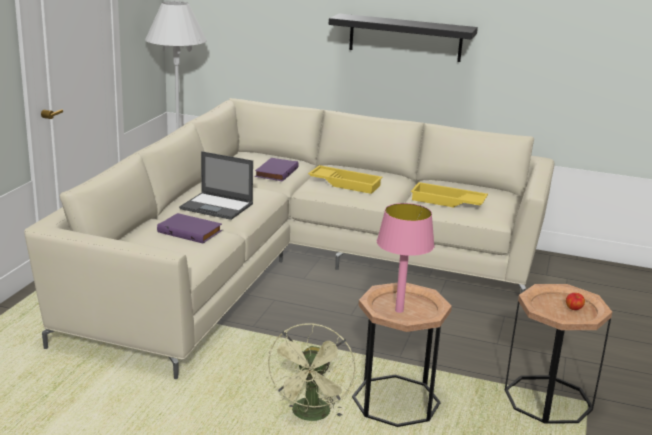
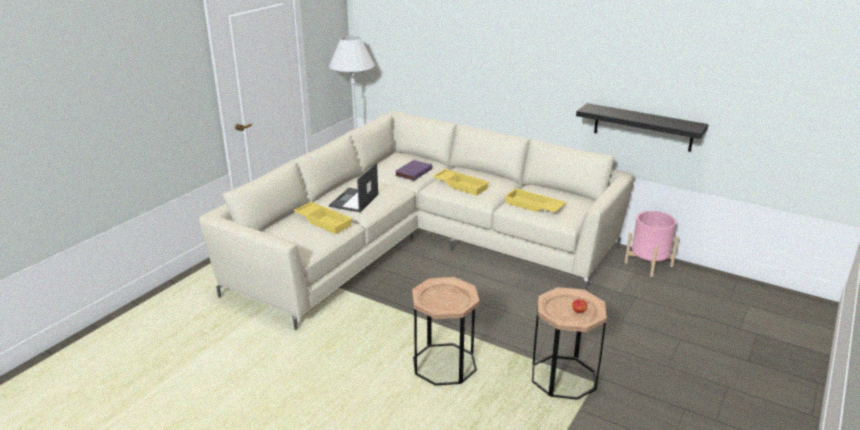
camera: 15 degrees right, 5 degrees up
purple book [157,213,222,243] -> yellow tray [293,202,353,234]
laptop [179,151,253,220] -> laptop turned 75 degrees clockwise [329,163,379,212]
green fan [267,324,356,421] -> none
black shelf [329,13,478,62] -> black shelf moved to [576,103,709,152]
pink table lamp [377,203,435,313] -> none
none -> pink planter [625,211,679,277]

